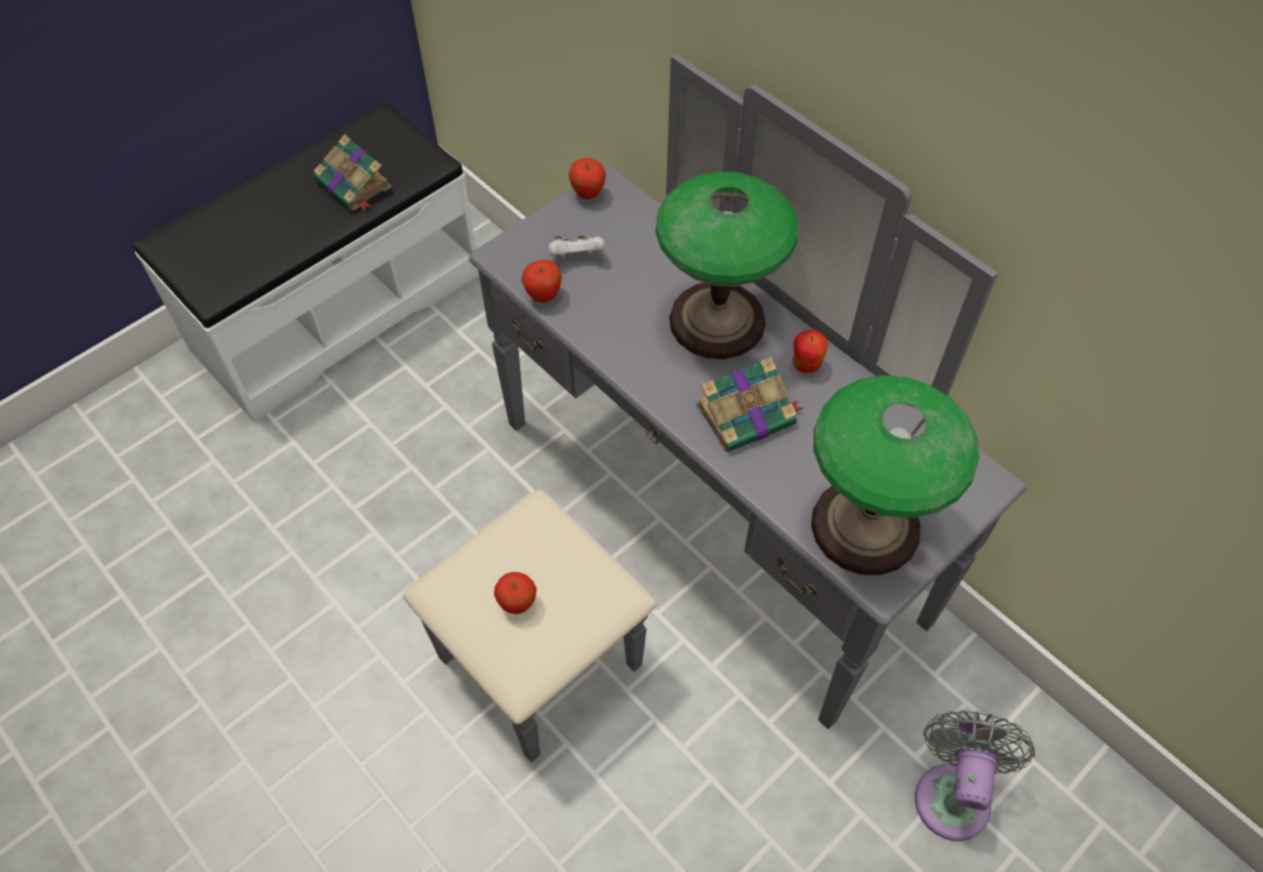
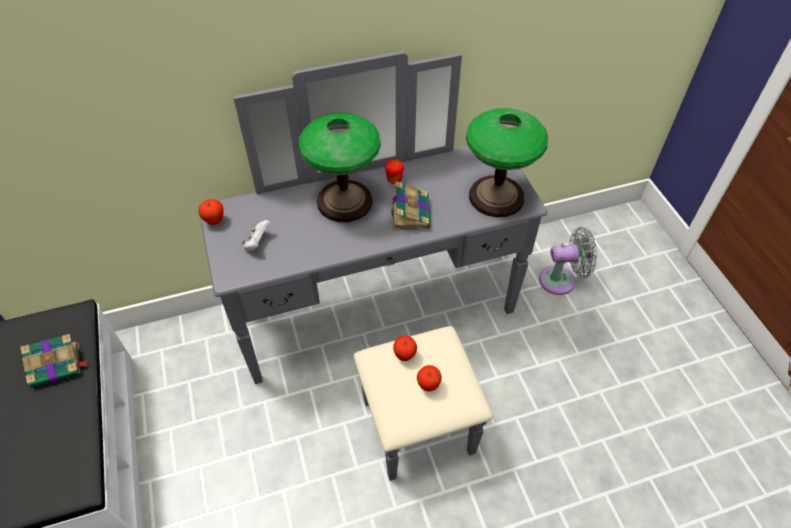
camera: 65 degrees left, 5 degrees down
apple [521,260,562,302] -> apple moved to [393,335,417,361]
grey fan [915,710,1035,841] -> grey fan turned 135 degrees clockwise [539,227,597,295]

